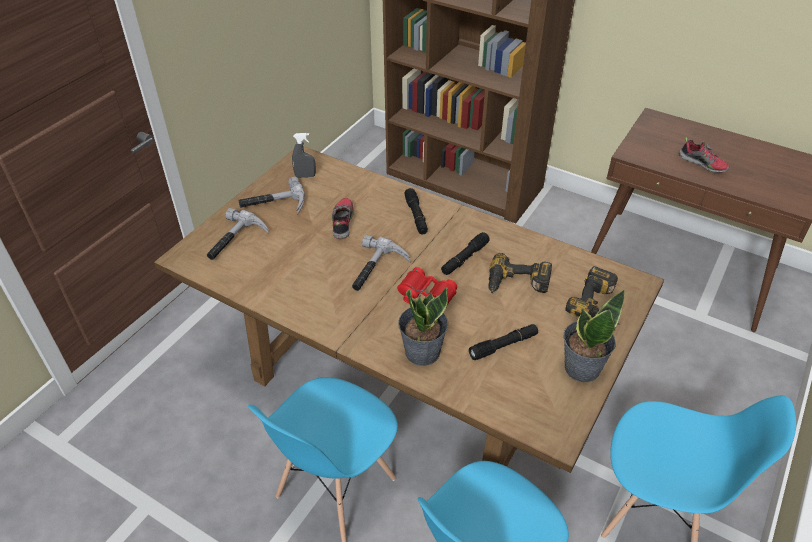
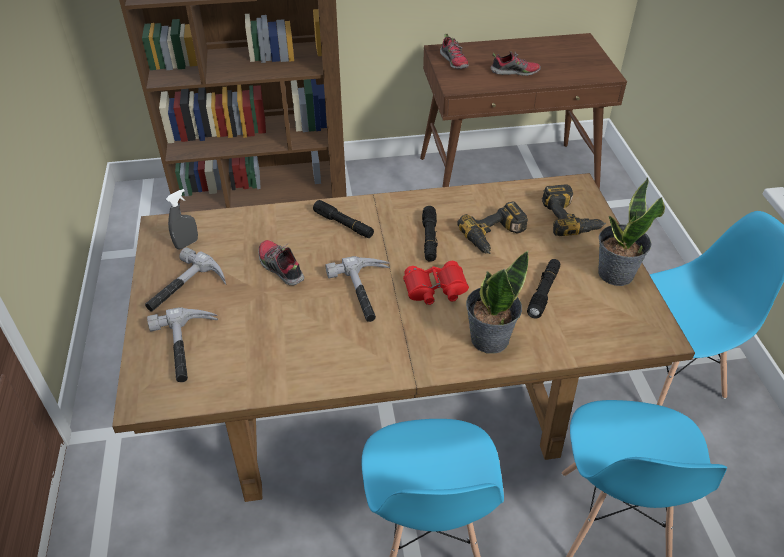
camera: 40 degrees left, 0 degrees up
none -> shoe [440,34,469,69]

